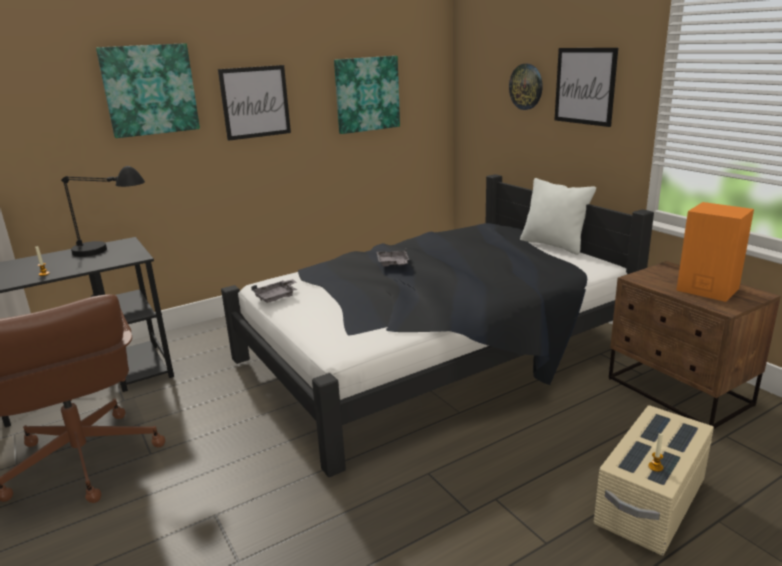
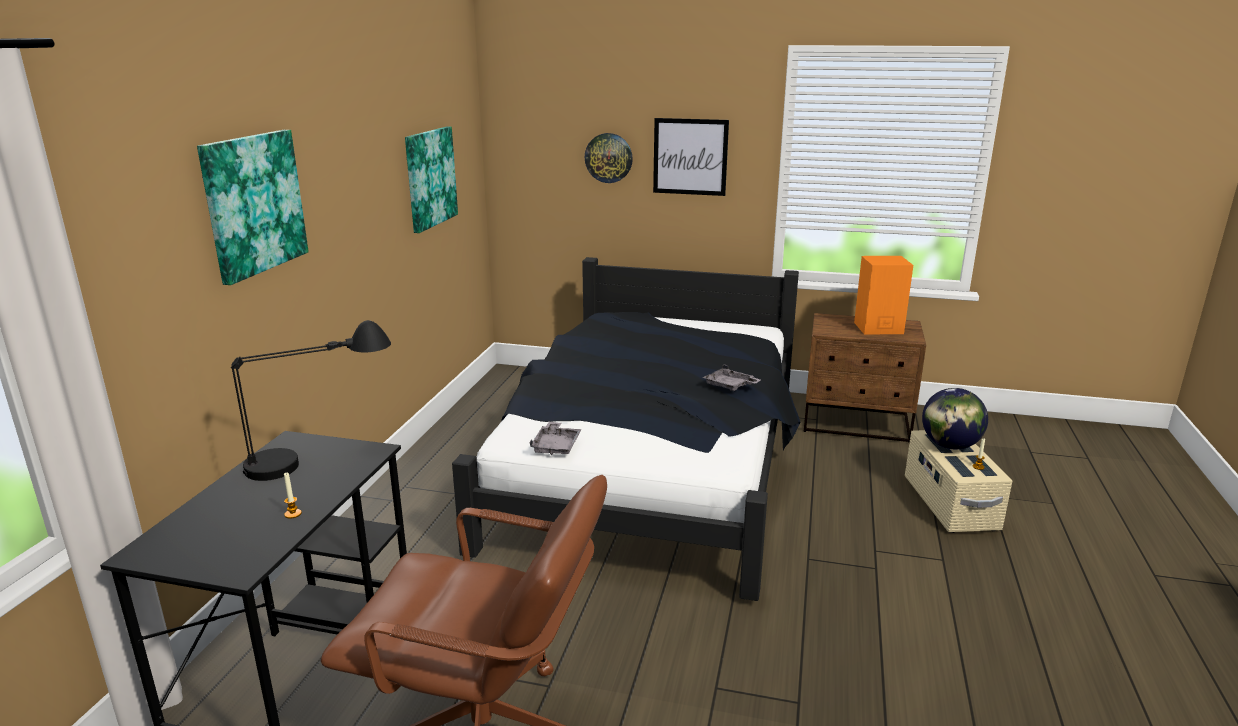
camera: 45 degrees left, 0 degrees up
picture [218,65,291,141] -> none
grey tray [376,248,409,266] -> grey tray moved to [702,364,761,391]
white pillow [520,178,596,255] -> none
none -> globe [922,388,988,449]

